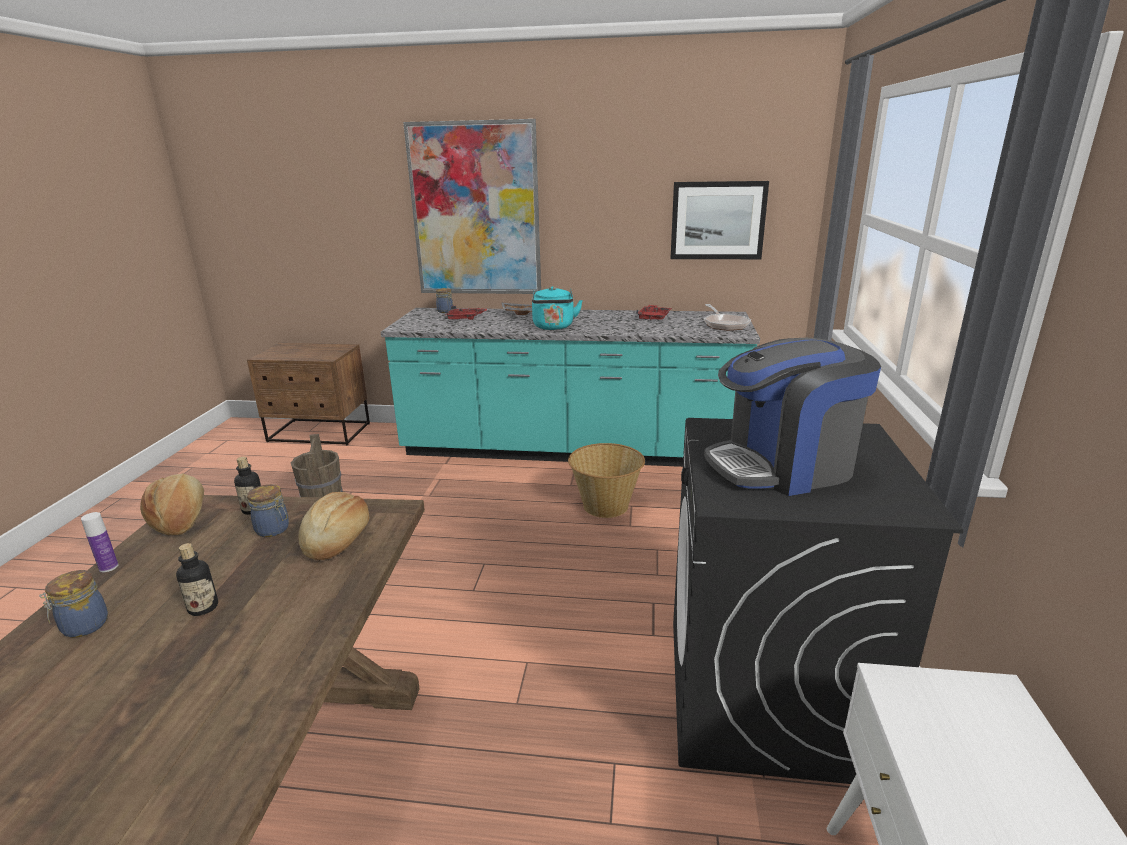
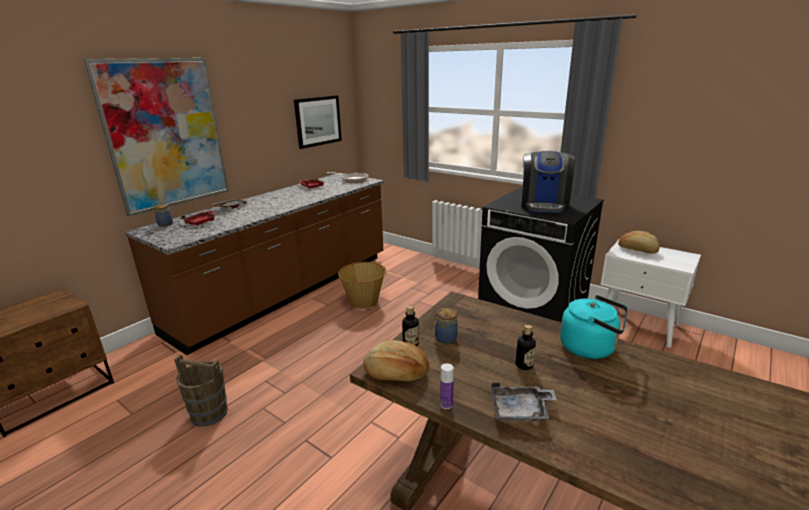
camera: 60 degrees left, 0 degrees up
jar [39,570,108,638] -> grey tray [491,382,557,422]
bread [298,492,369,560] -> bread moved to [618,230,660,254]
turquoise counter [381,308,760,467] -> brown counter [125,173,384,355]
turquoise kettle [532,286,583,330] -> turquoise kettle moved to [560,295,628,359]

